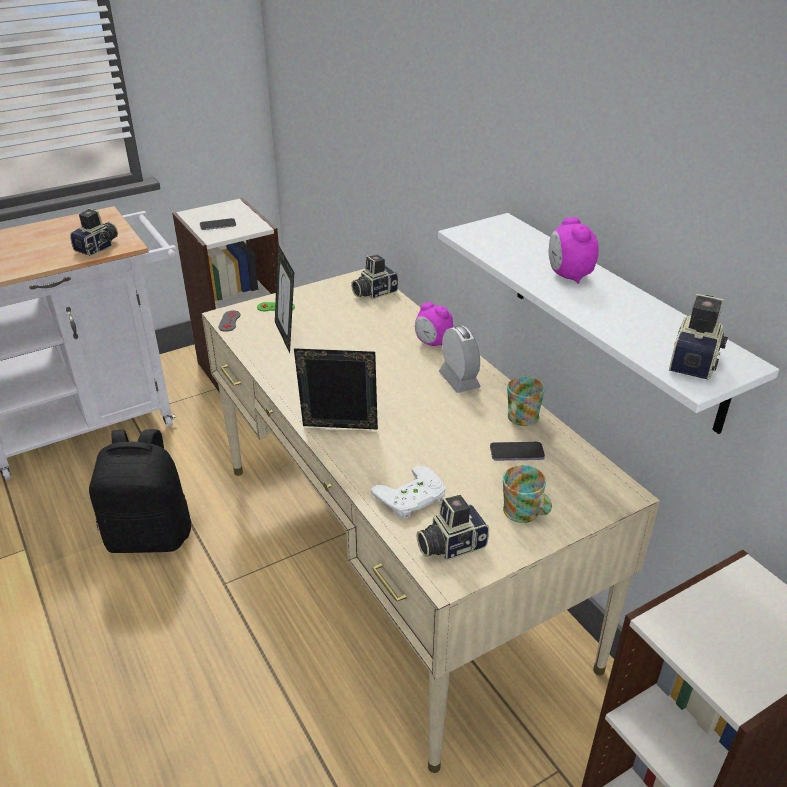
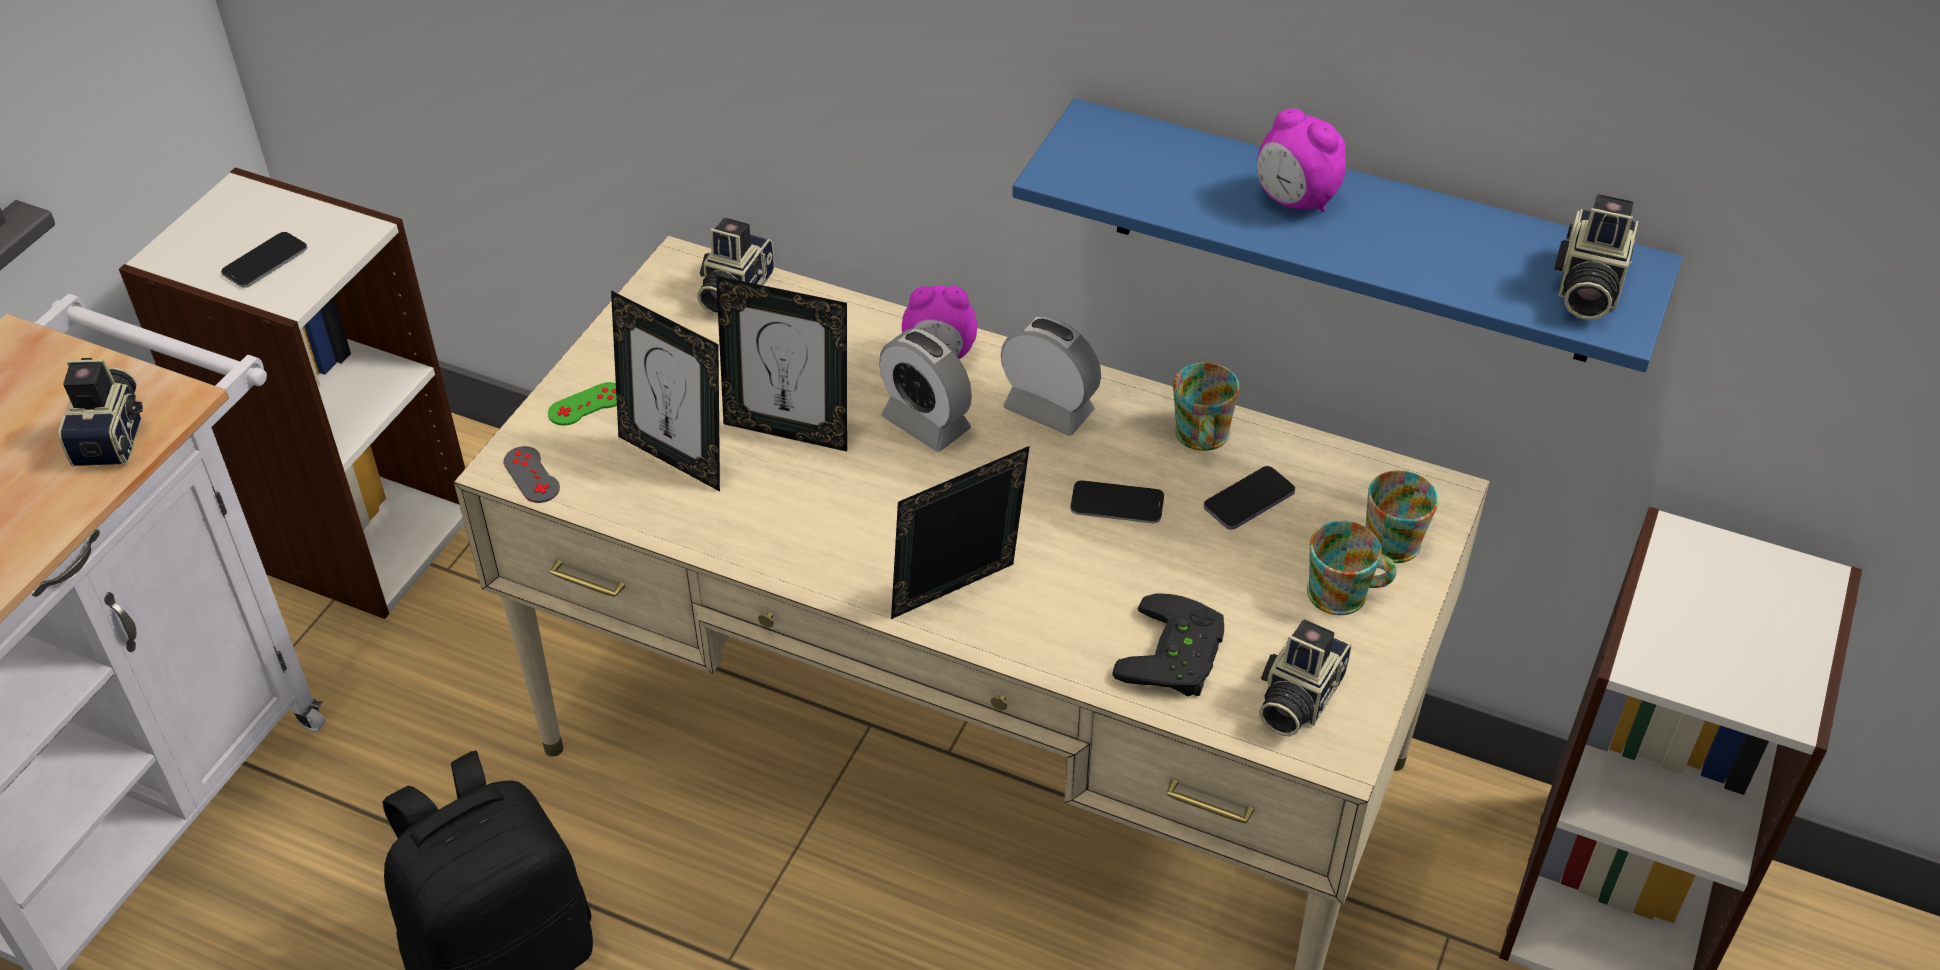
camera: 35 degrees left, 10 degrees up
white game controller [371,466,446,519] -> black game controller [1112,593,1224,696]
white shelf [438,213,779,434] -> blue shelf [1012,98,1683,372]
camera [669,294,728,380] -> camera turned 150 degrees counterclockwise [1554,194,1639,320]
none -> picture frame [716,276,847,451]
none -> alarm clock [879,328,972,452]
none -> phone [1070,480,1164,523]
none -> mug [1365,471,1439,563]

